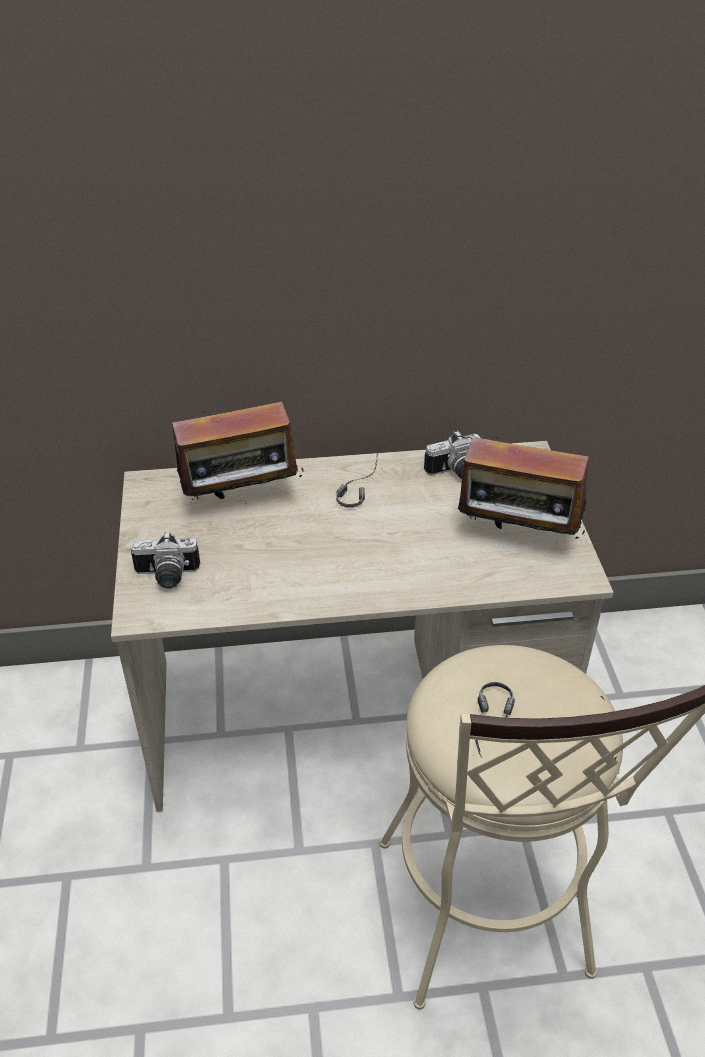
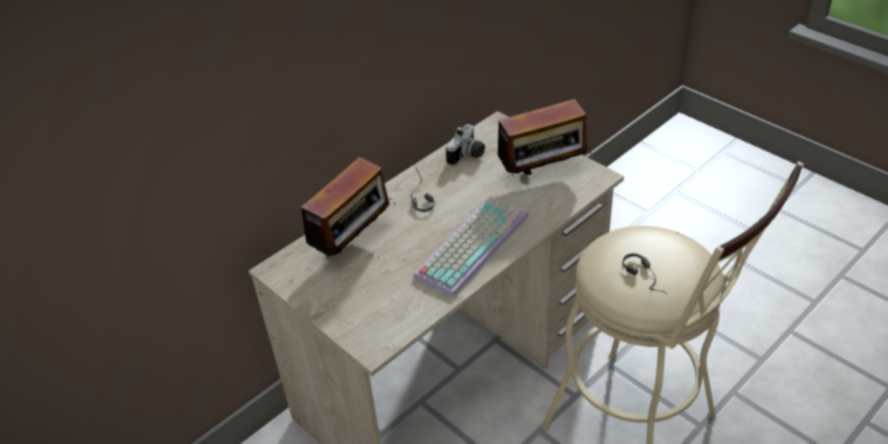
camera: 35 degrees left, 0 degrees up
camera [131,531,200,589] -> none
none -> keyboard [413,196,529,297]

